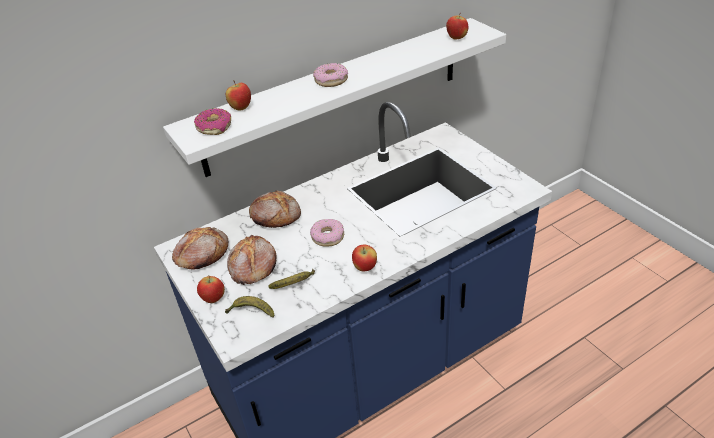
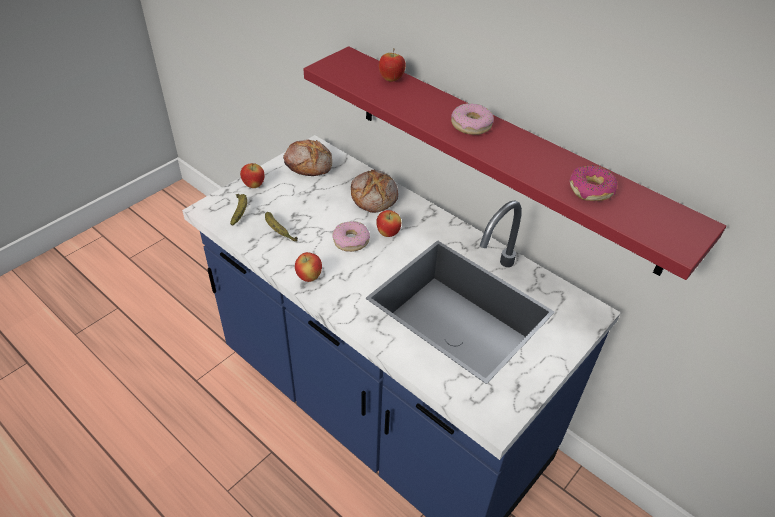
camera: 70 degrees right, 5 degrees up
white shelf [163,18,506,177] -> red shelf [303,46,726,280]
donut [194,108,231,135] -> donut moved to [570,165,617,201]
bread [227,235,277,285] -> none
apple [446,12,468,39] -> apple moved to [376,210,401,237]

